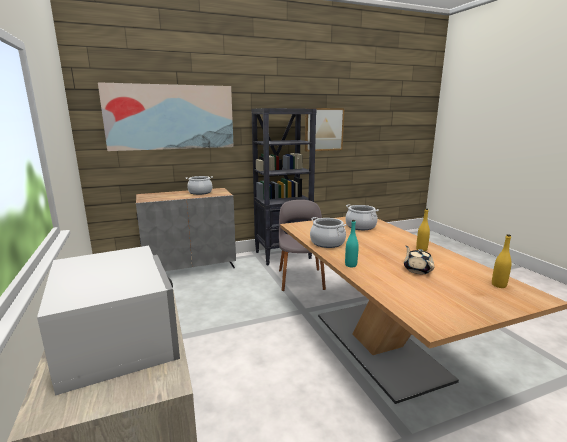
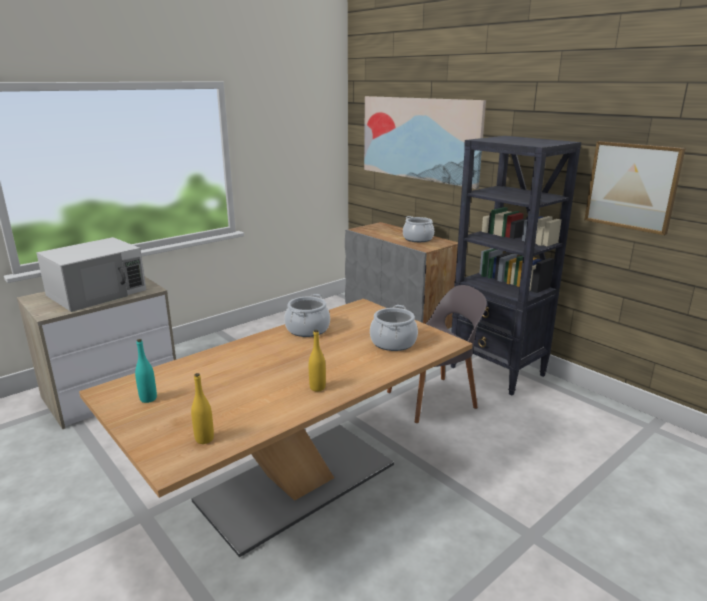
camera: 70 degrees right, 5 degrees up
turquoise bottle [345,220,359,268] -> turquoise bottle moved to [135,339,157,403]
beige teapot [404,246,434,274] -> none

